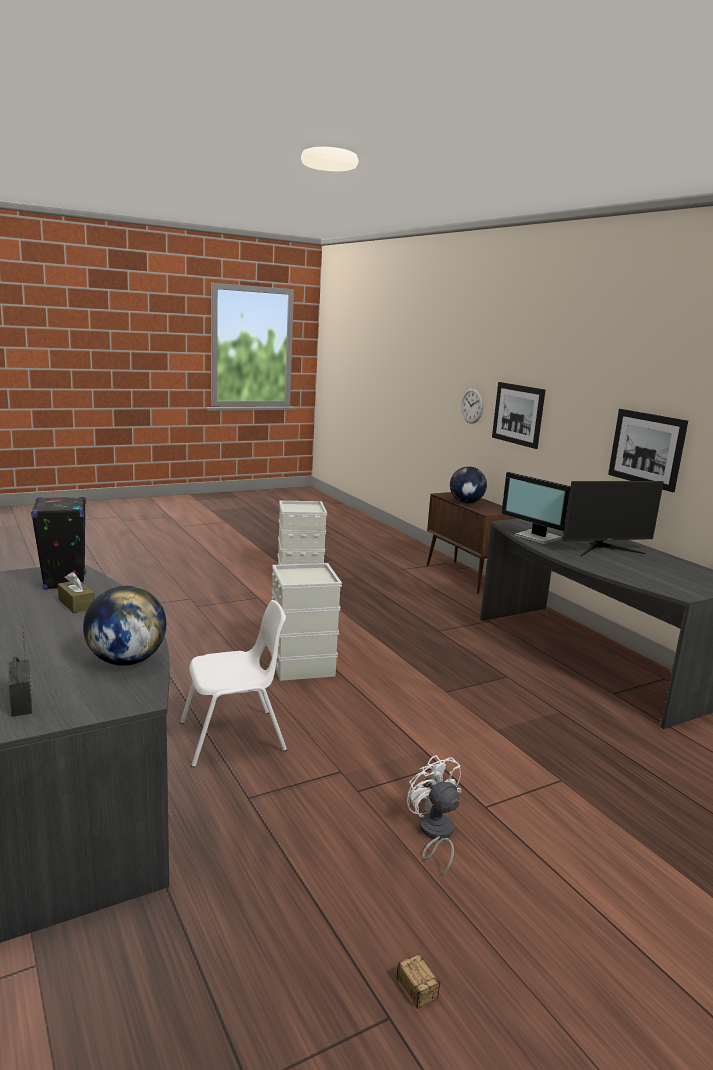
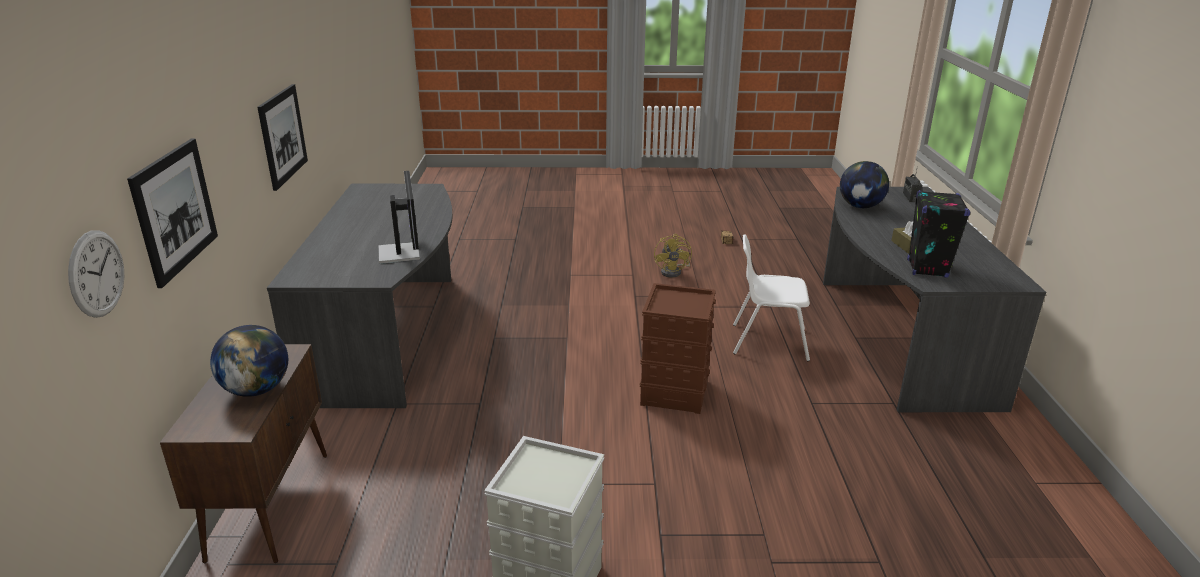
camera: 150 degrees left, 10 degrees up
grey storage box [271,563,342,681] -> brown storage box [640,283,716,414]
white fan [407,755,461,876] -> yellow fan [654,233,692,278]
monitor [563,481,664,556] -> none

